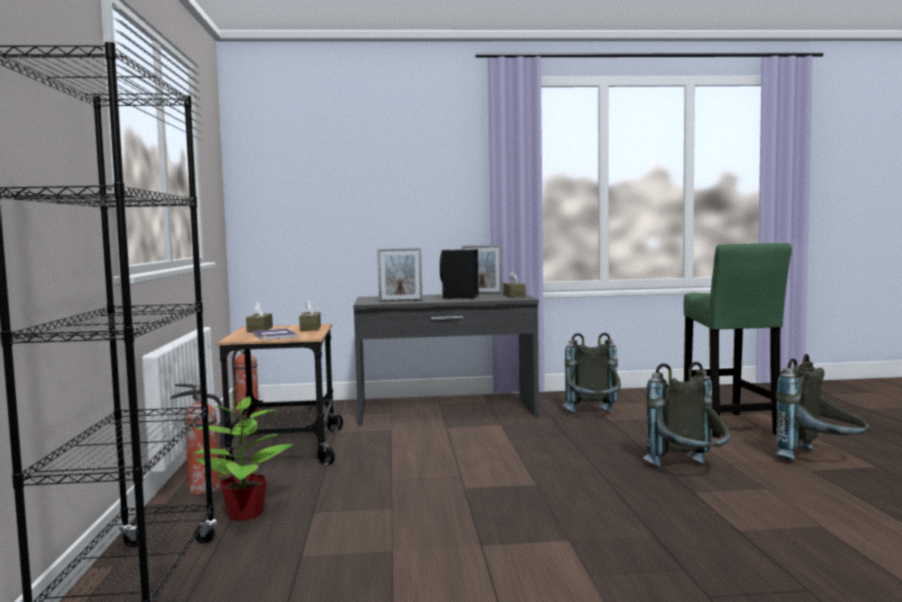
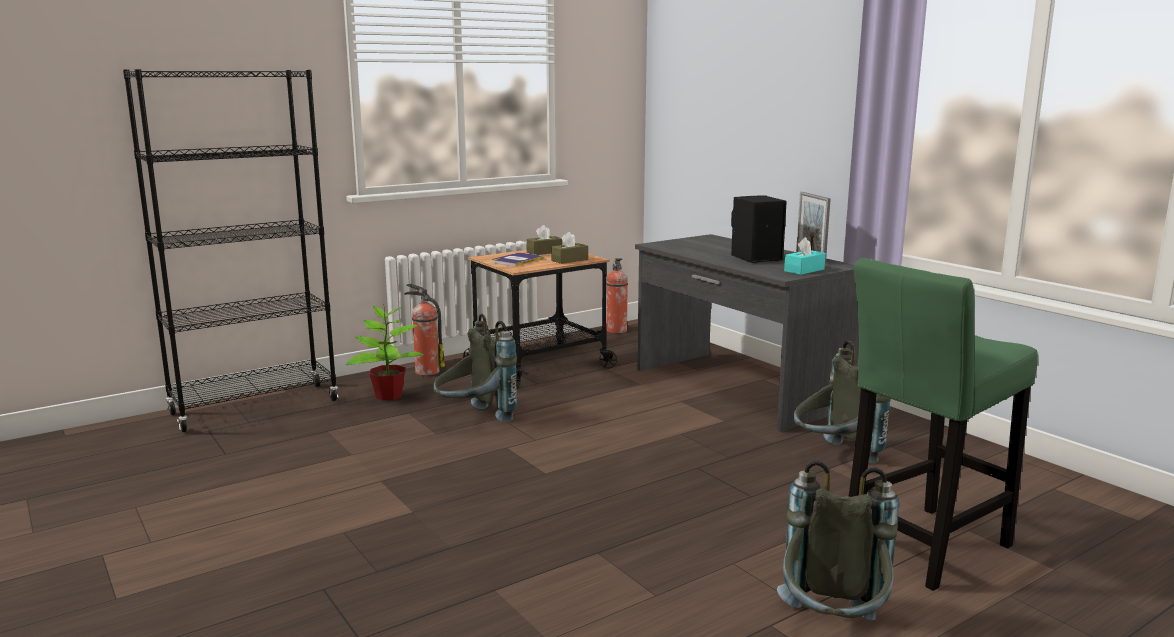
camera: 60 degrees right, 10 degrees up
picture frame [377,248,423,302] -> none
brown tissue box [503,271,526,298] -> turquoise tissue box [784,237,826,275]
grey backpack [643,362,730,467] -> grey backpack moved to [433,314,517,423]

